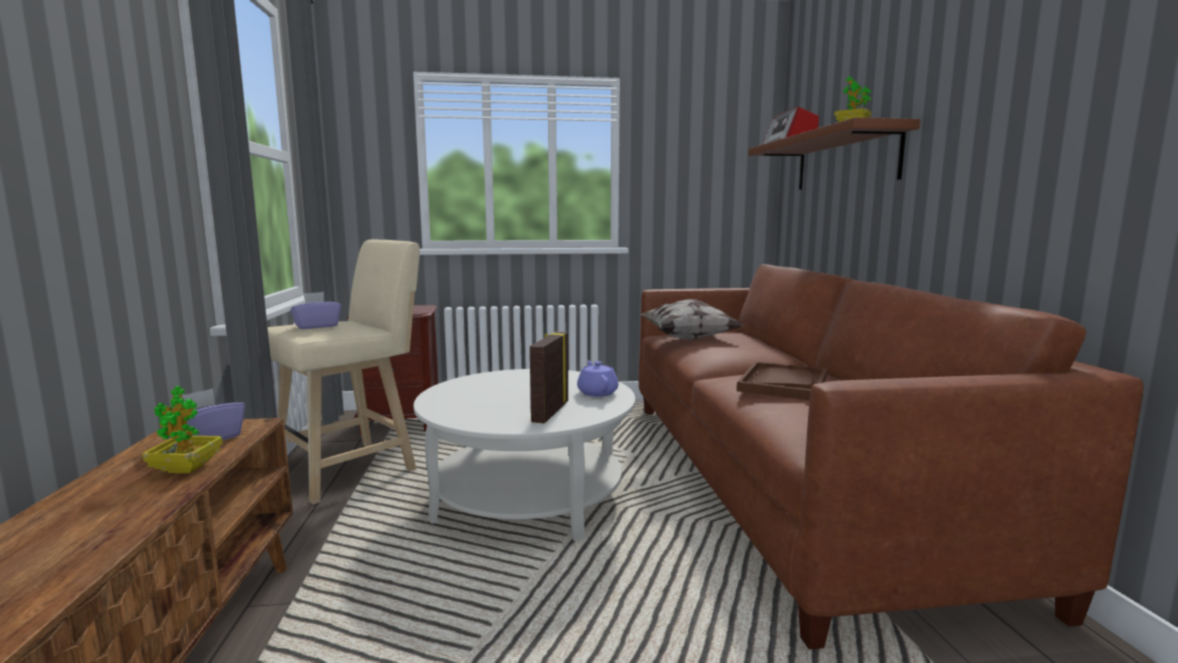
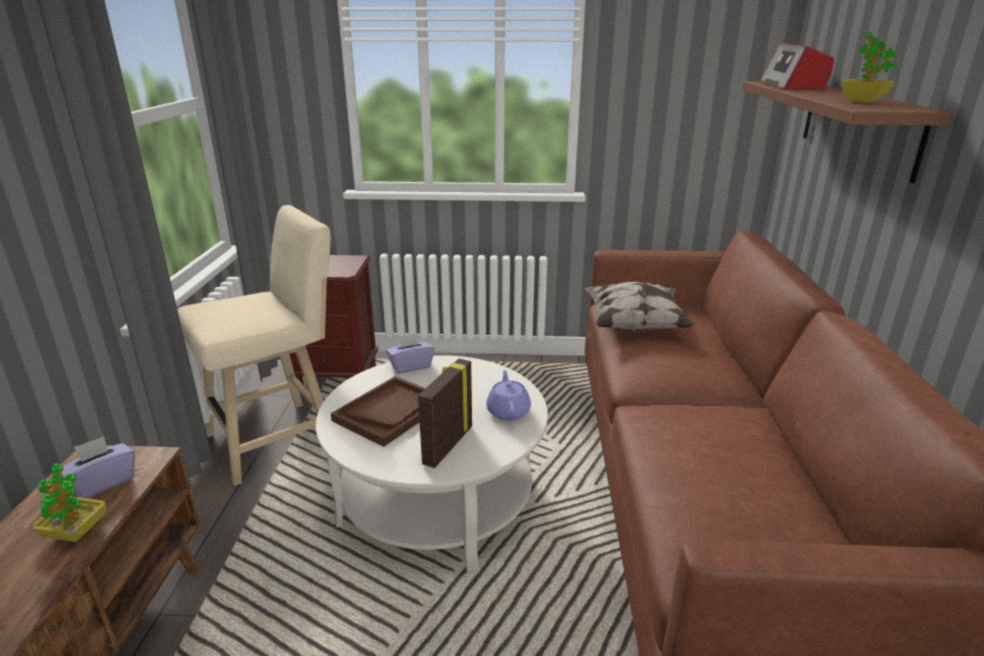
camera: 10 degrees right, 15 degrees up
purple tissue box [290,292,341,329] -> purple tissue box moved to [386,333,434,374]
brown tray [737,361,827,400] -> brown tray moved to [331,376,425,447]

